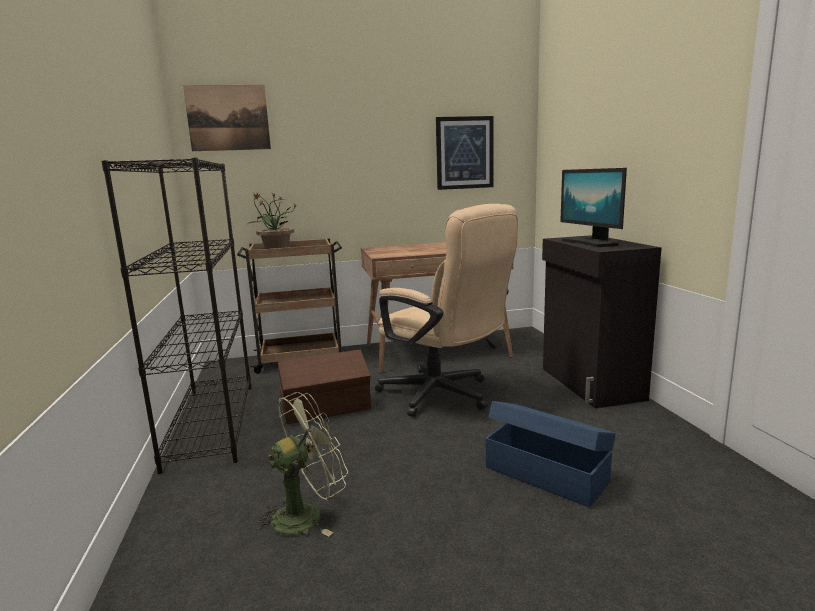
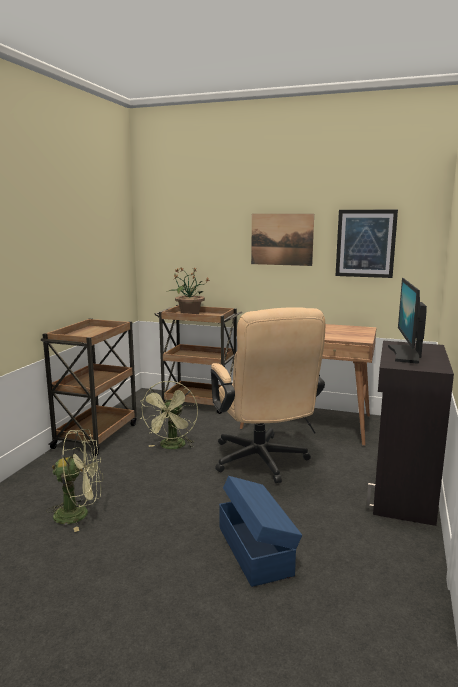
camera: 30 degrees right, 0 degrees up
black bookcase [101,158,251,474] -> brown cart [41,318,137,456]
picture [183,85,271,151] -> picture moved to [251,214,314,266]
brown storage box [278,350,371,424] -> green fan [139,381,198,449]

